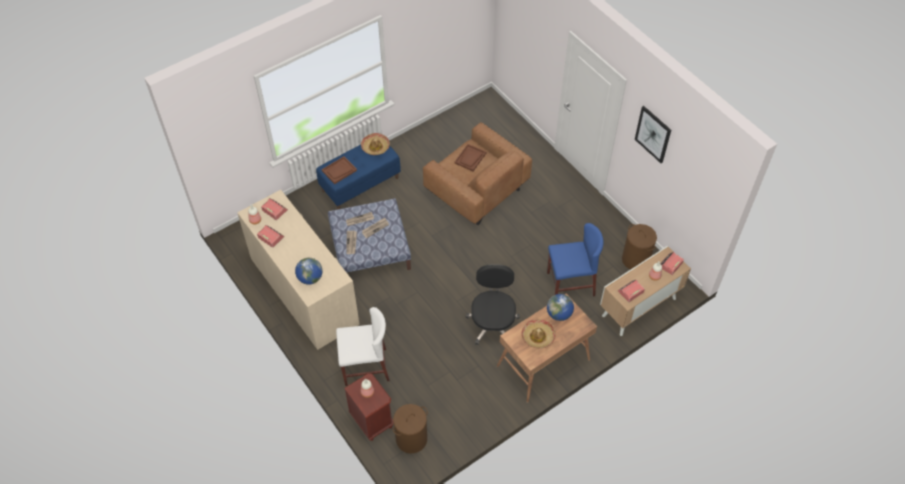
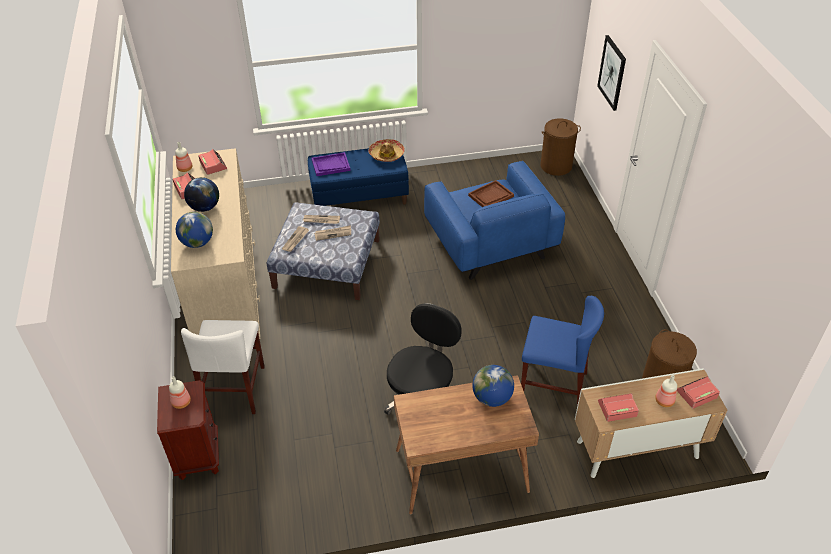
camera: 25 degrees right, 10 degrees down
brown tray [322,156,357,184] -> purple tray [312,152,350,176]
white chair [336,307,390,386] -> white chair turned 75 degrees clockwise [181,320,265,414]
brown laundry basket [393,404,428,453] -> brown laundry basket moved to [540,118,581,176]
brown armchair [423,122,532,225] -> blue armchair [424,161,565,280]
hat [521,319,556,349] -> none
picture [635,106,671,163] -> picture moved to [597,35,626,111]
none -> globe [184,177,219,212]

